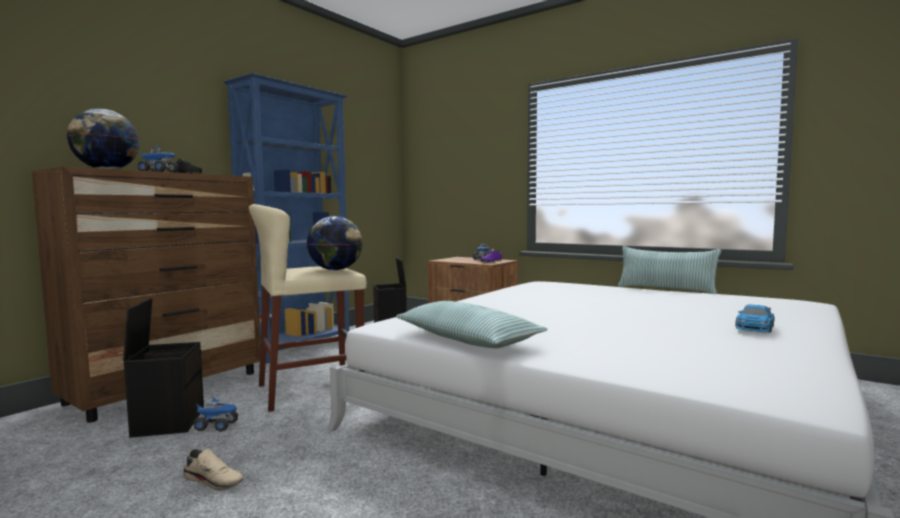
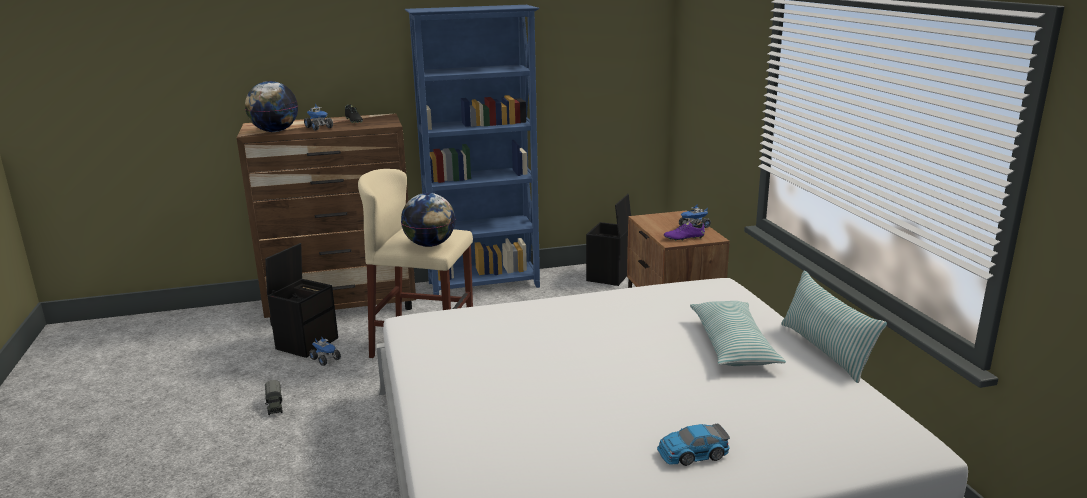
camera: 40 degrees right, 15 degrees up
beige shoe [183,449,243,491] -> toy truck [265,380,283,415]
pillow [396,301,548,348] -> pillow moved to [690,301,786,366]

